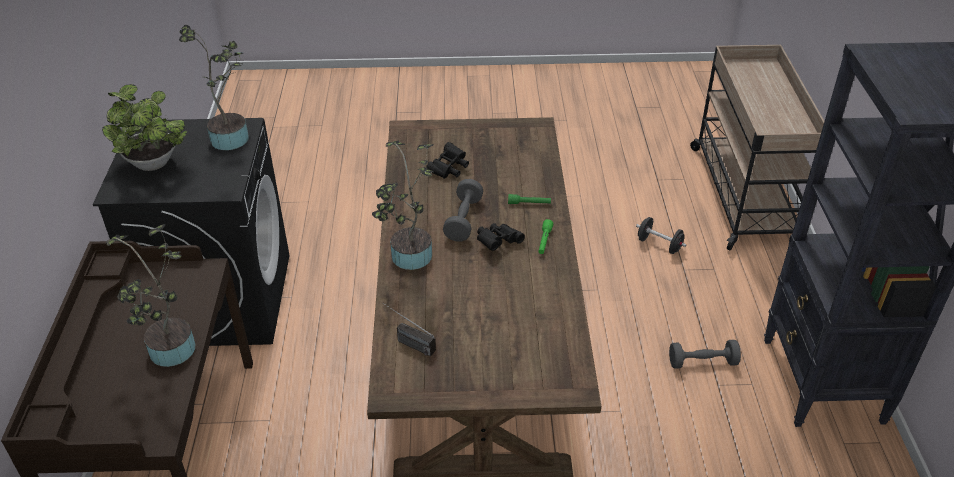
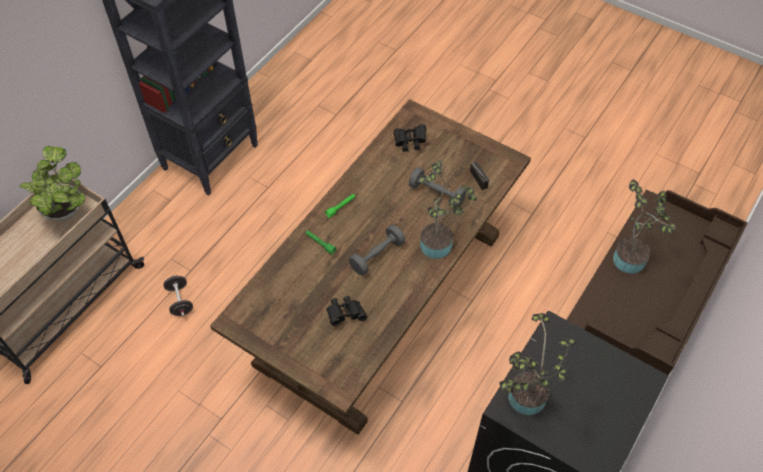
camera: 145 degrees left, 15 degrees up
potted plant [102,84,187,171] -> potted plant moved to [20,146,85,221]
black binoculars [477,223,525,251] -> black binoculars moved to [394,124,426,152]
grey dumbbell [669,340,741,369] -> grey dumbbell moved to [409,167,466,208]

